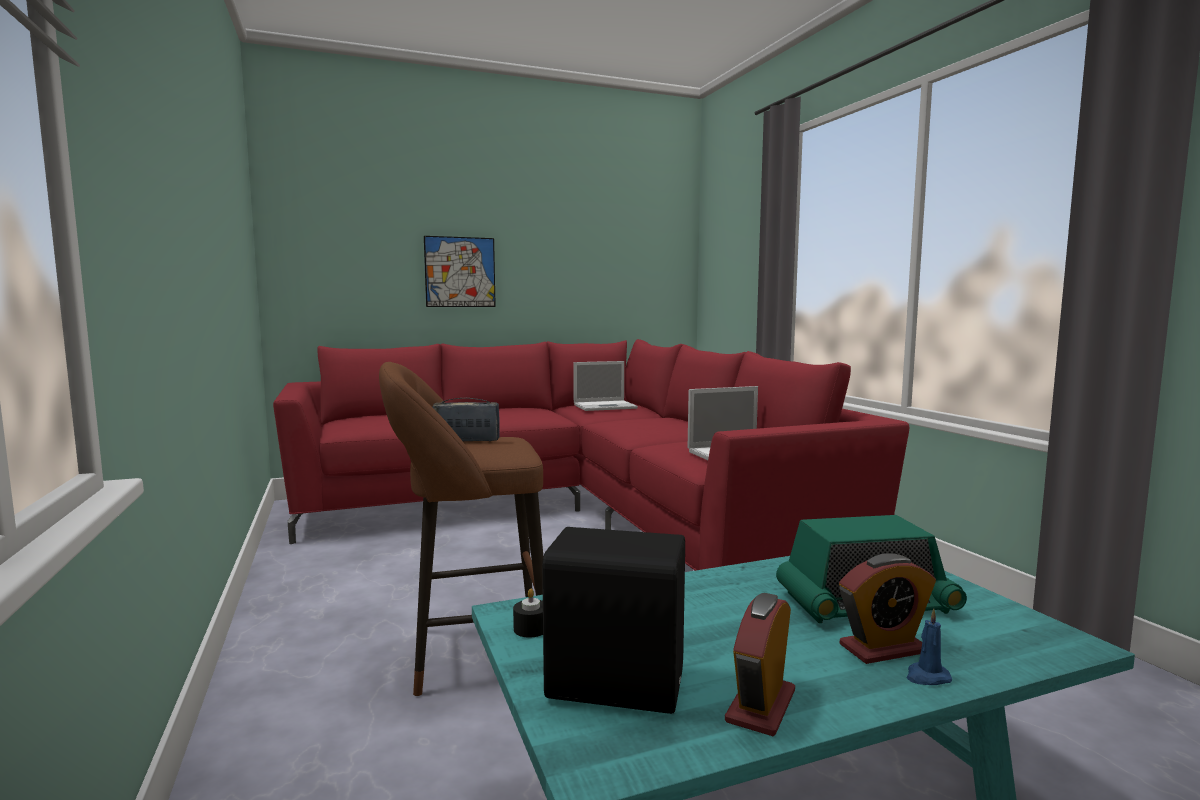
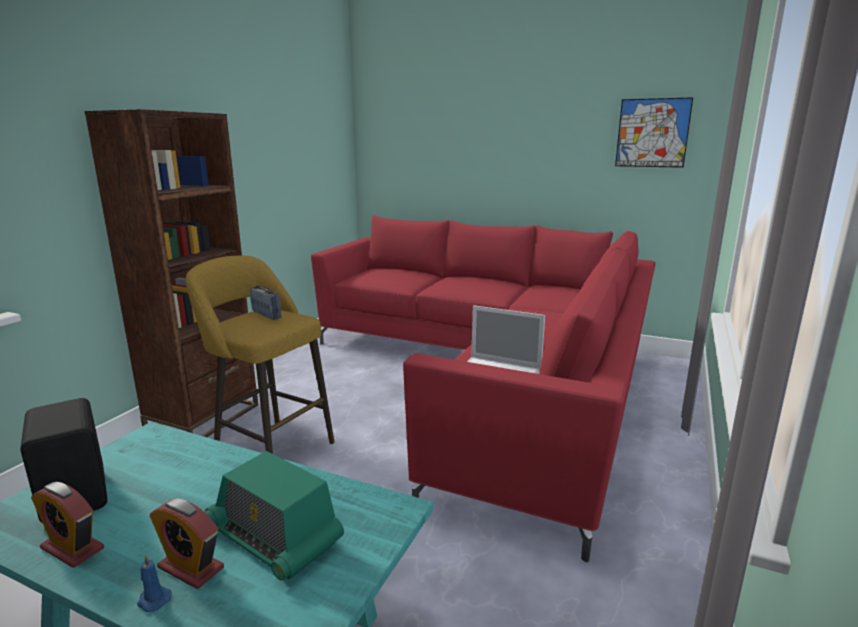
camera: 45 degrees right, 10 degrees up
brown stool [379,362,543,696] -> yellow stool [186,256,335,454]
picture [424,236,496,307] -> picture moved to [615,97,693,168]
black candle [513,589,543,637] -> none
laptop [573,361,638,411] -> none
alarm clock [725,593,795,736] -> alarm clock turned 135 degrees counterclockwise [31,482,104,568]
none -> brown bookcase [84,109,259,437]

